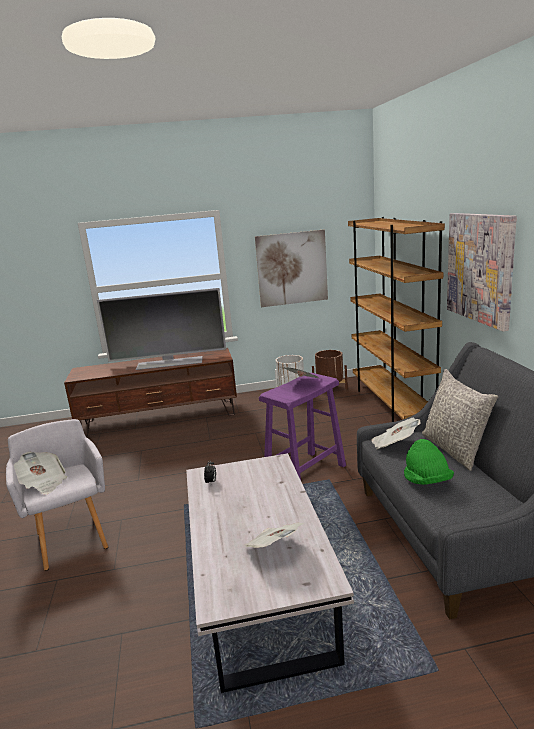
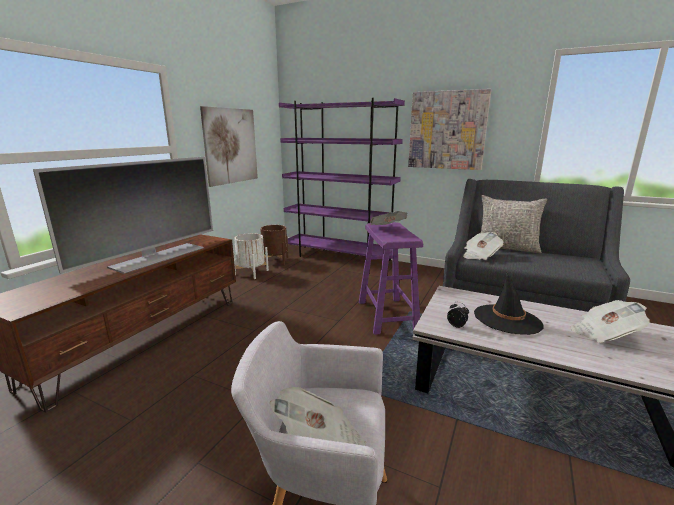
camera: 55 degrees left, 0 degrees up
brown bookcase [348,217,445,422] -> purple bookcase [279,98,405,261]
green hat [404,439,454,485] -> none
none -> black hat [474,272,544,335]

